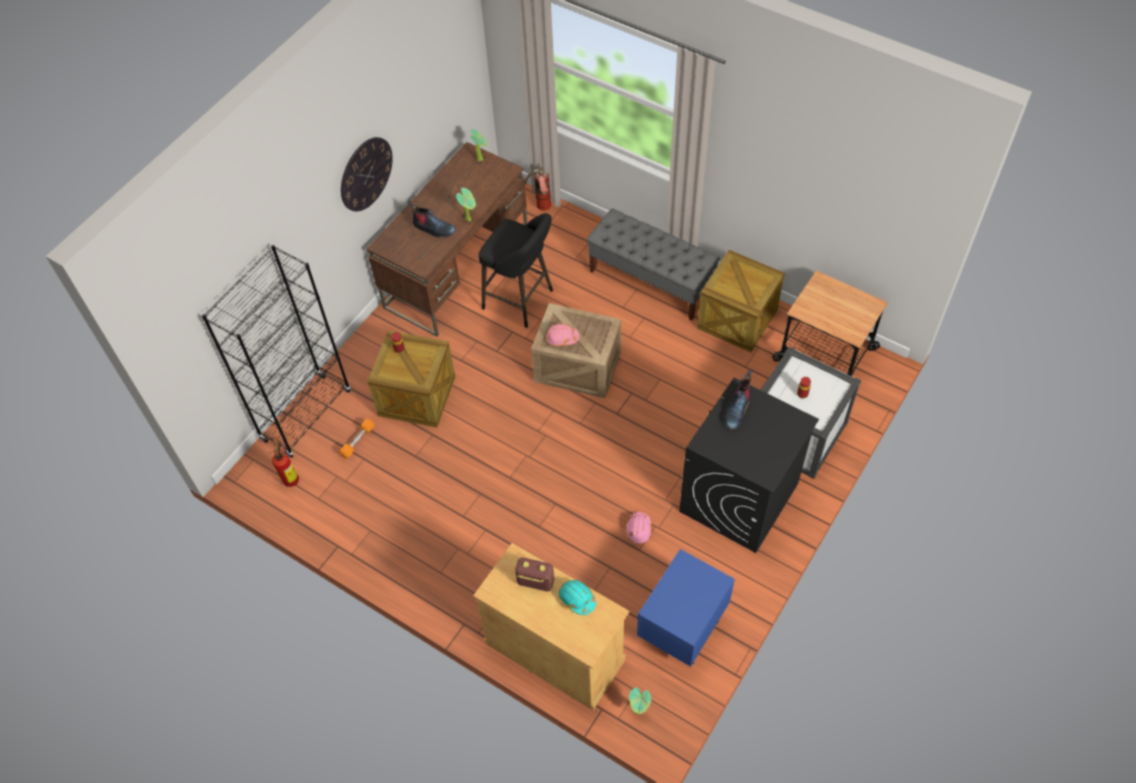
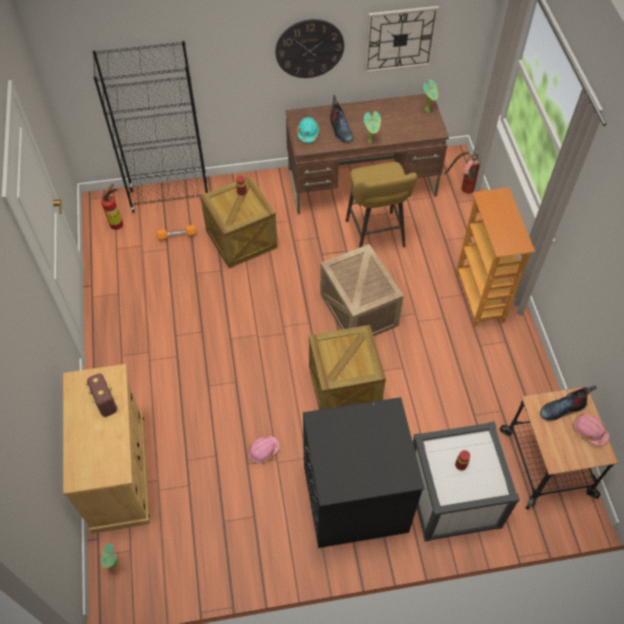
camera: 45 degrees right, 0 degrees up
black stool [478,213,553,328] -> yellow stool [346,162,417,248]
pink hard hat [546,324,579,346] -> pink hard hat moved to [573,414,609,446]
turquoise hard hat [559,580,596,615] -> turquoise hard hat moved to [297,117,319,143]
grey bench [587,208,720,320] -> bookcase [455,187,535,327]
blue nightstand [637,549,735,667] -> none
crate [697,250,785,352] -> crate moved to [309,325,386,410]
boot [723,369,753,429] -> boot moved to [540,386,596,421]
none -> wall clock [364,6,439,73]

